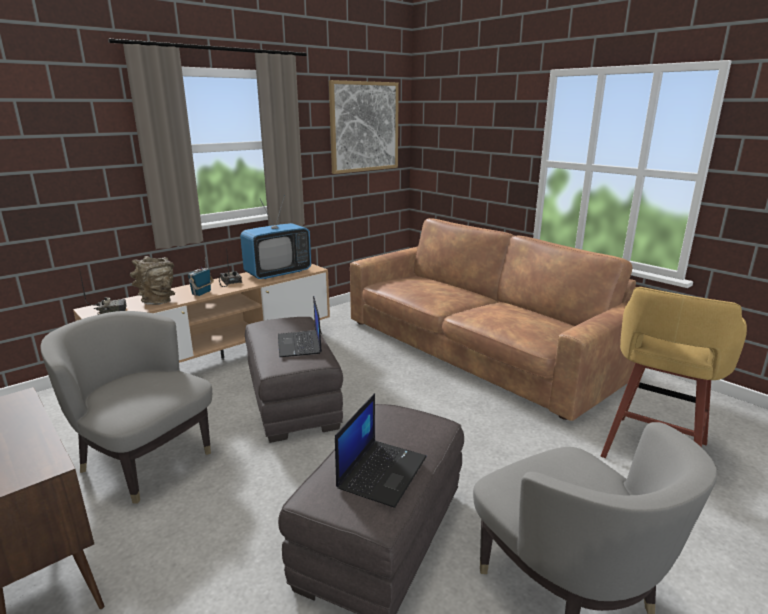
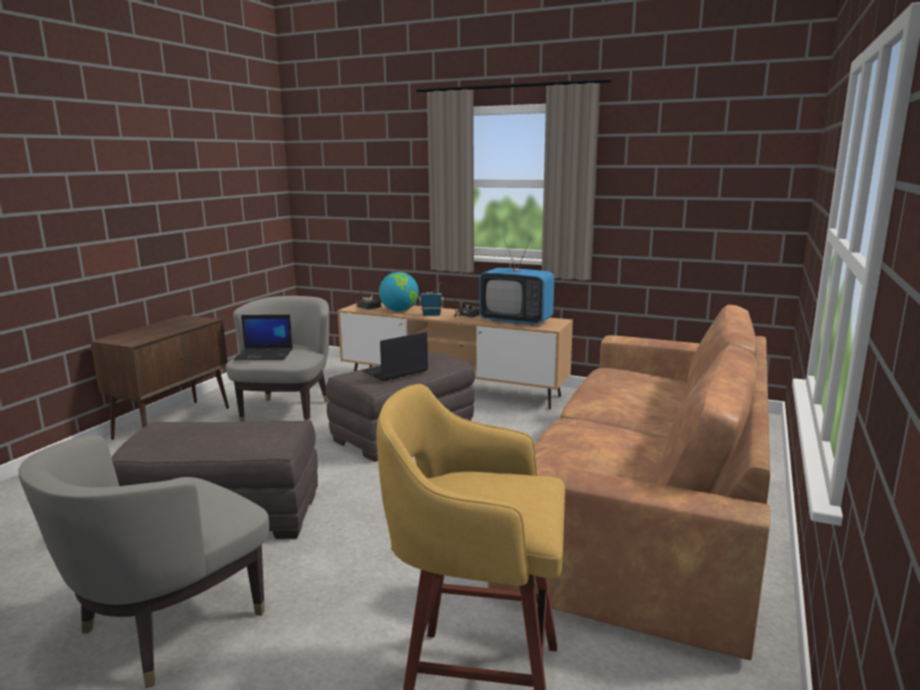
camera: 65 degrees right, 5 degrees down
brown vase [129,256,175,305] -> globe [379,272,419,312]
picture [329,80,399,174] -> none
laptop [335,393,427,508] -> laptop moved to [233,315,293,360]

